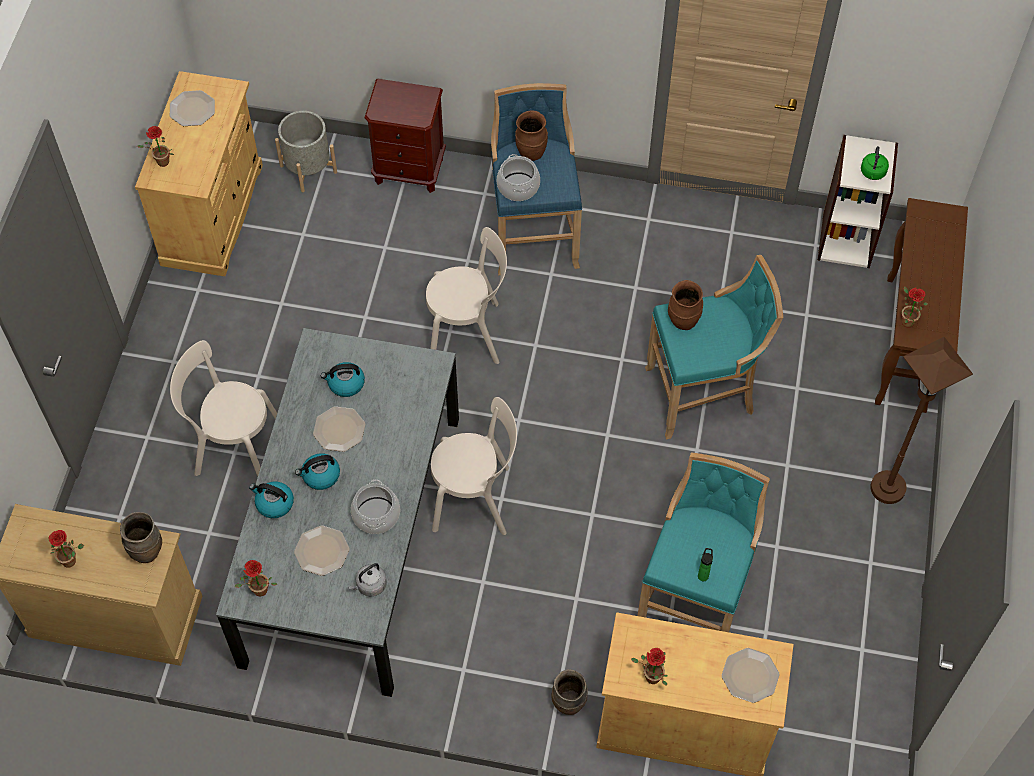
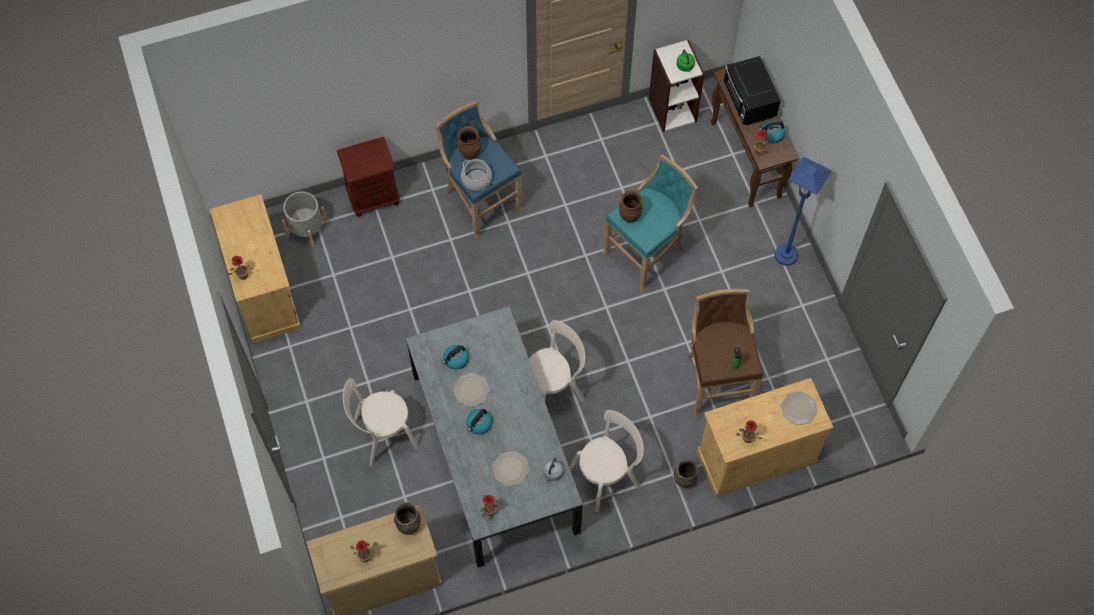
camera: 30 degrees left, 5 degrees up
plate [170,90,215,126] -> none
kettle [249,482,294,518] -> kettle moved to [759,121,785,144]
cooking pot [351,480,400,534] -> none
beige chair [426,227,507,364] -> beige chair moved to [569,410,644,512]
turquoise stool [638,453,770,632] -> brown stool [688,289,763,416]
brown floor lamp [870,337,973,504] -> blue floor lamp [775,156,832,266]
none -> black microwave [724,56,781,125]

